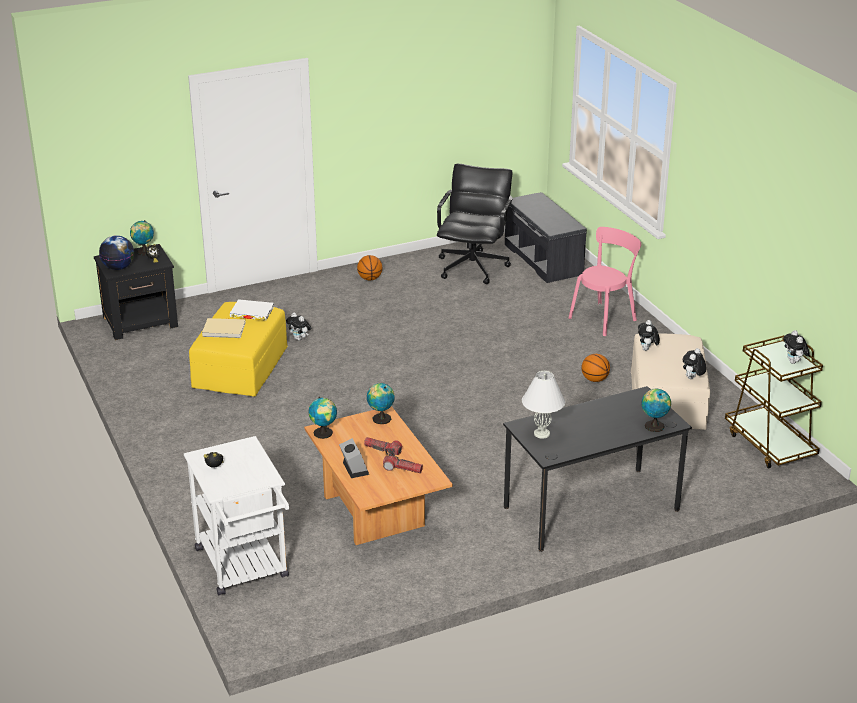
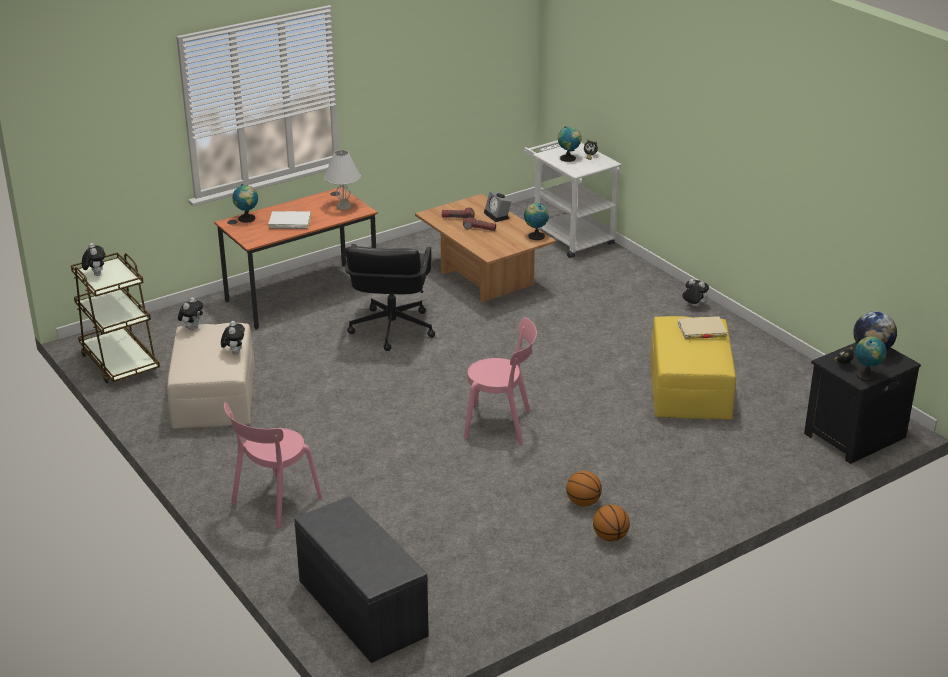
camera: 170 degrees right, 0 degrees up
white book [230,299,274,320] -> white book moved to [268,211,311,229]
plush toy [286,313,312,341] -> plush toy moved to [682,279,709,307]
globe [367,383,395,424] -> globe moved to [558,126,581,162]
black office chair [437,164,513,284] -> black office chair moved to [345,244,435,351]
black desk [503,386,692,552] -> orange desk [214,187,378,329]
basketball [582,354,610,382] -> basketball moved to [566,471,602,506]
none -> pink chair [464,317,537,445]

